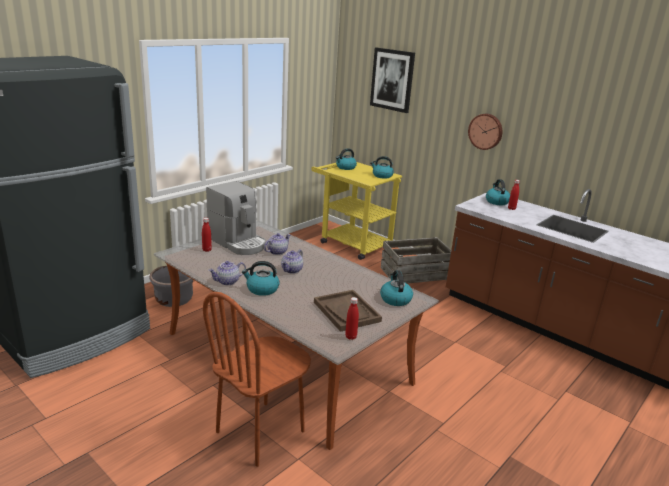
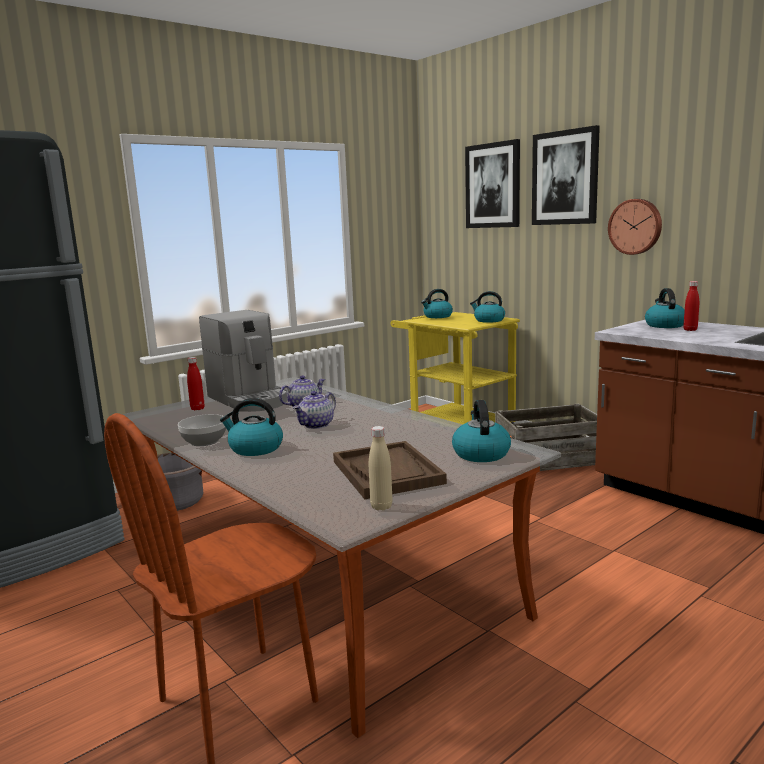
camera: 10 degrees right, 10 degrees down
teapot [209,261,246,285] -> bowl [178,414,226,446]
red bottle [345,297,359,340] -> beige bottle [369,426,393,511]
none -> picture [532,125,600,225]

